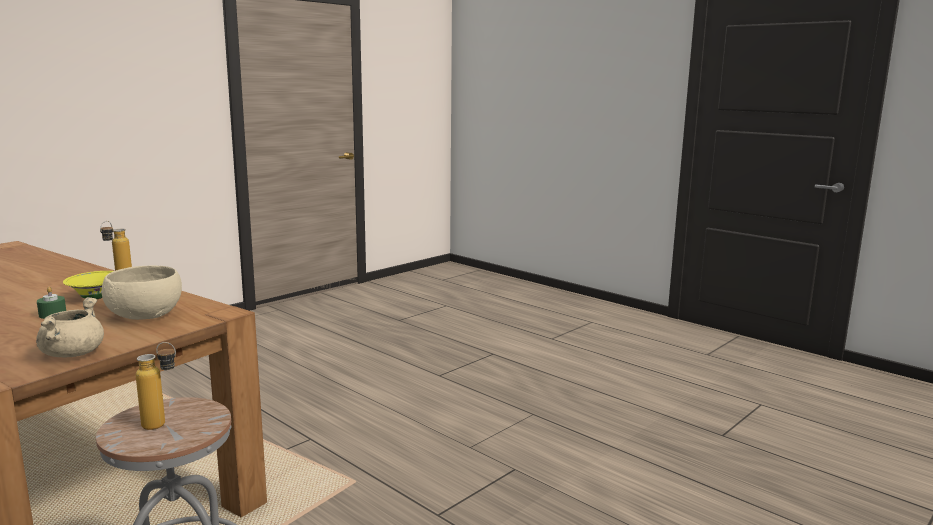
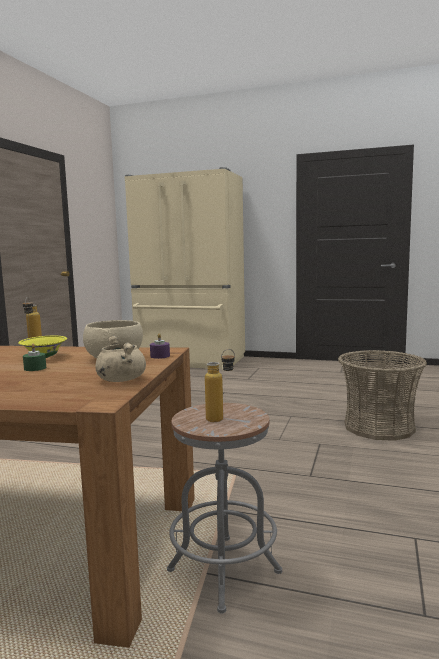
camera: 25 degrees left, 5 degrees down
none -> beige fridge [124,167,245,371]
none -> purple candle [150,333,170,359]
none -> basket [338,350,427,441]

